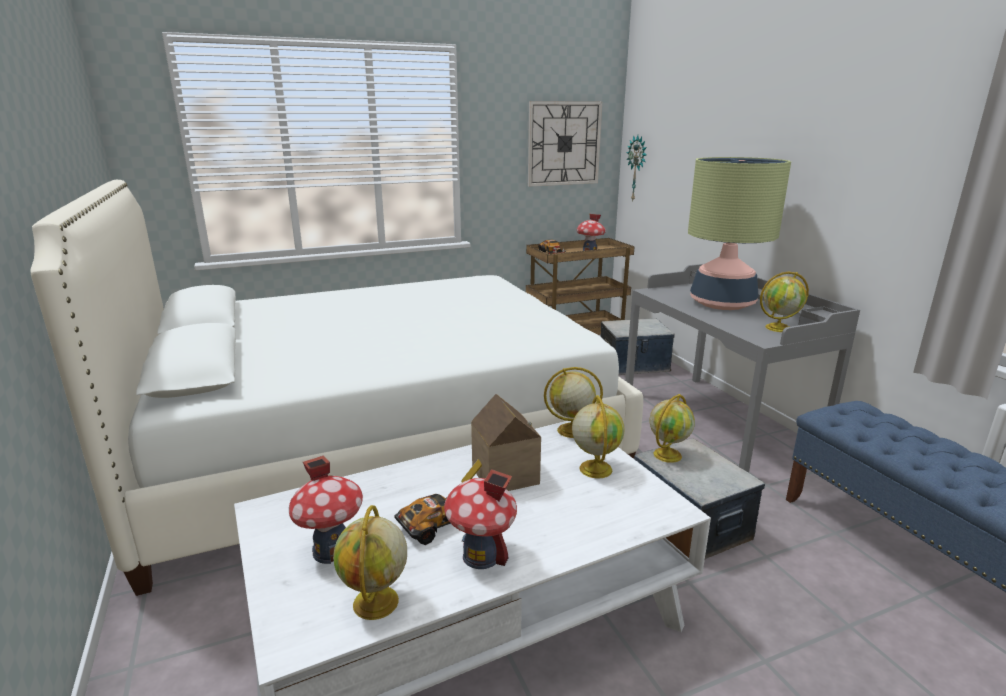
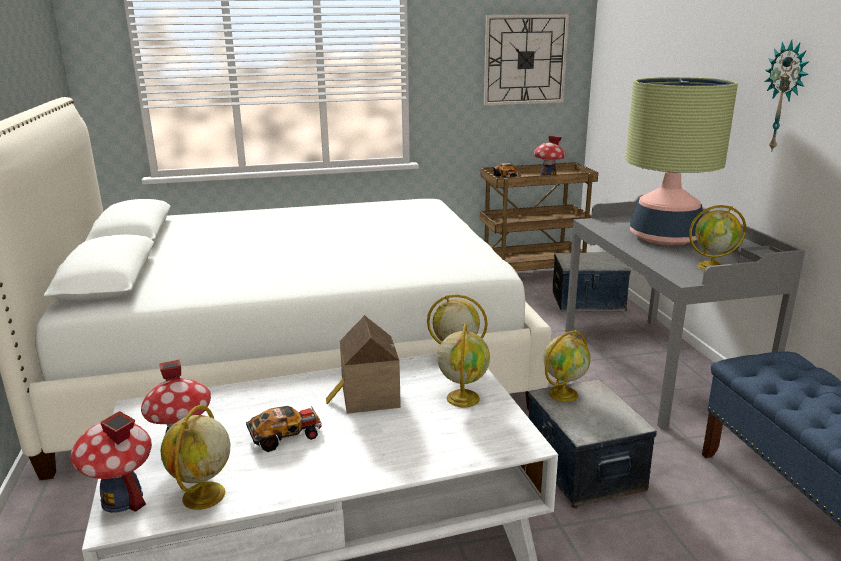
camera: 10 degrees right, 0 degrees up
toy house [444,469,517,569] -> toy house moved to [70,411,152,513]
wall clock [626,135,647,201] -> wall clock moved to [765,40,809,152]

